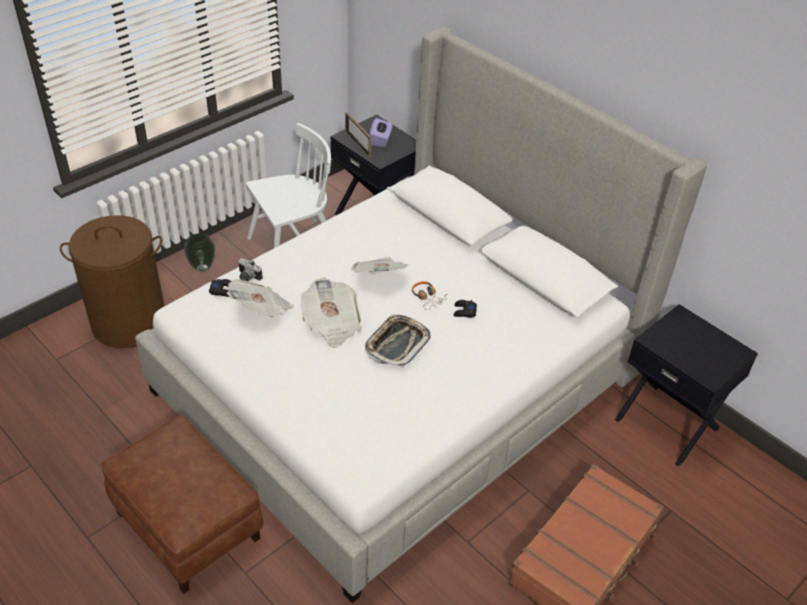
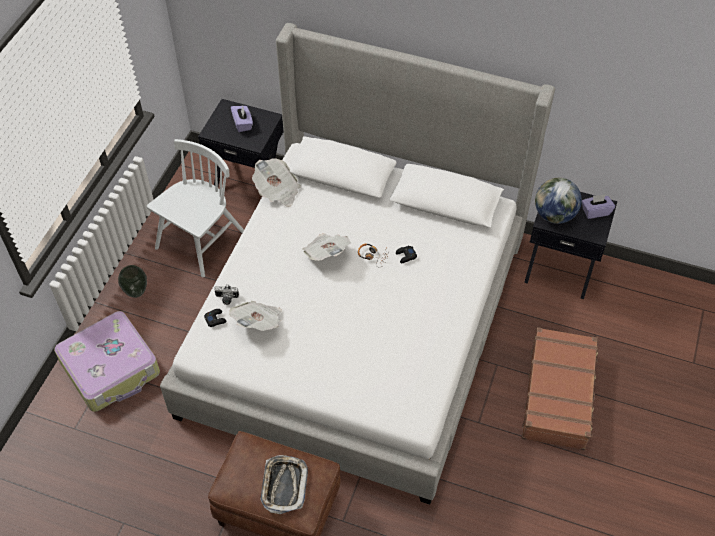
camera: 25 degrees left, 10 degrees up
brown laundry basket [60,215,164,348] -> suitcase [54,311,160,412]
newspaper [302,277,362,348] -> newspaper moved to [252,158,301,207]
picture frame [345,112,371,157] -> none
tray [365,314,430,368] -> tray moved to [260,455,308,514]
none -> globe [535,178,582,224]
none -> purple tissue box [582,194,615,219]

